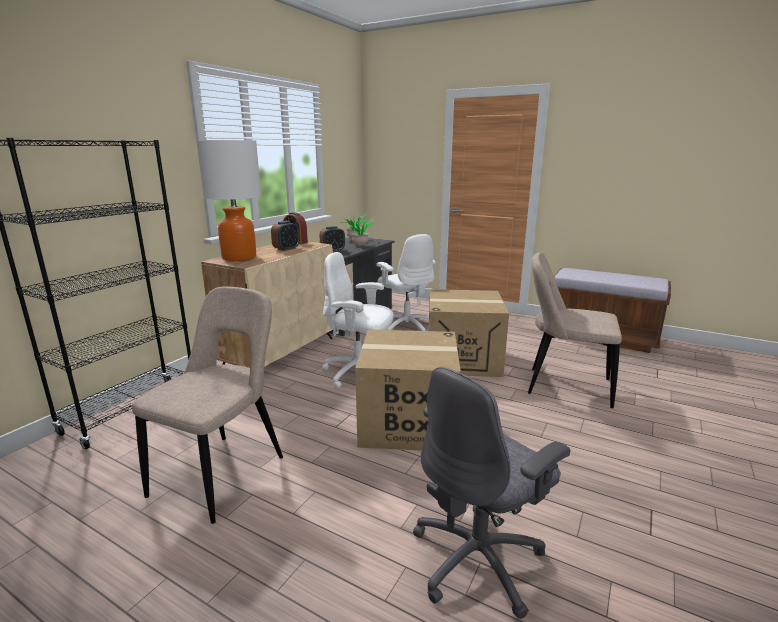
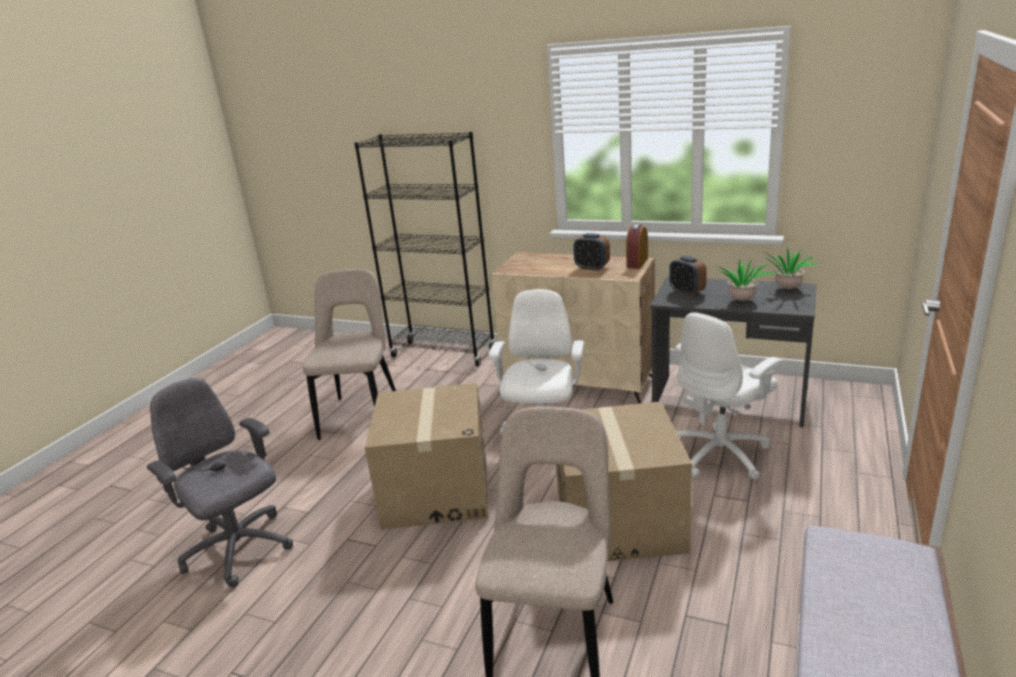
camera: 85 degrees right, 5 degrees up
beige chair [132,287,283,524] -> beige chair turned 105 degrees counterclockwise [303,269,396,440]
table lamp [196,140,261,261] -> none

